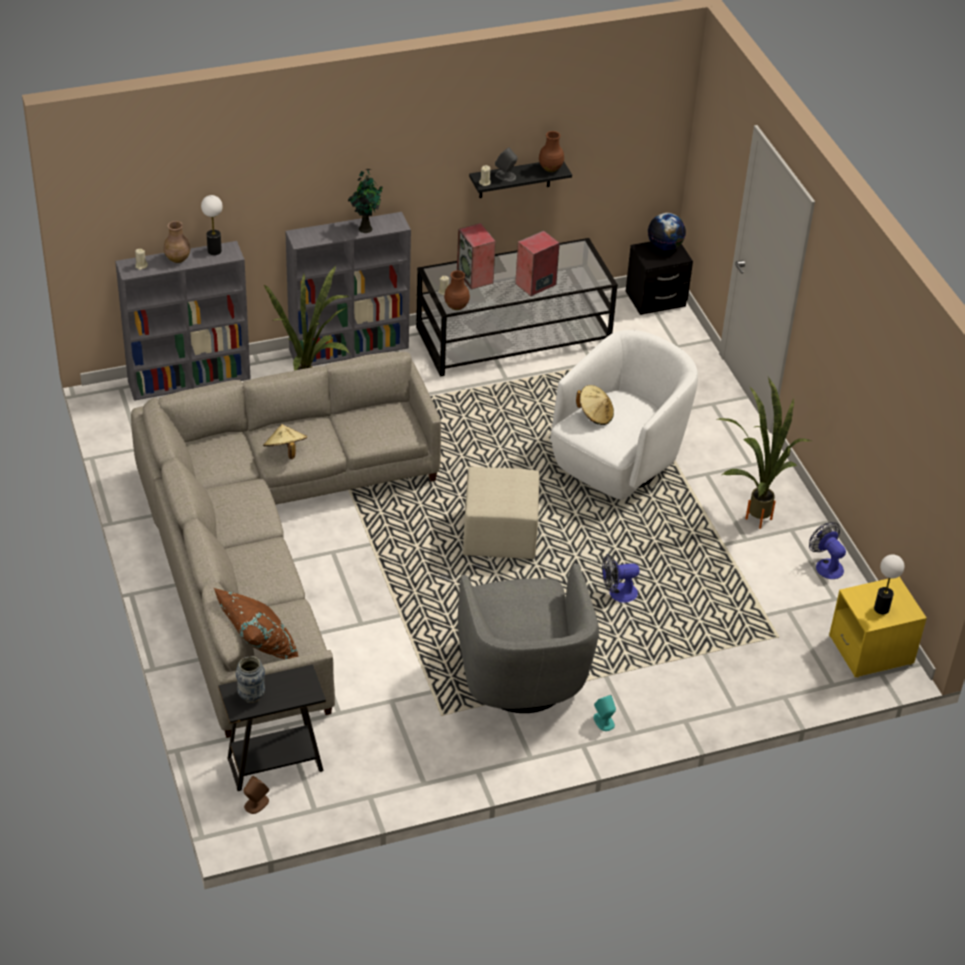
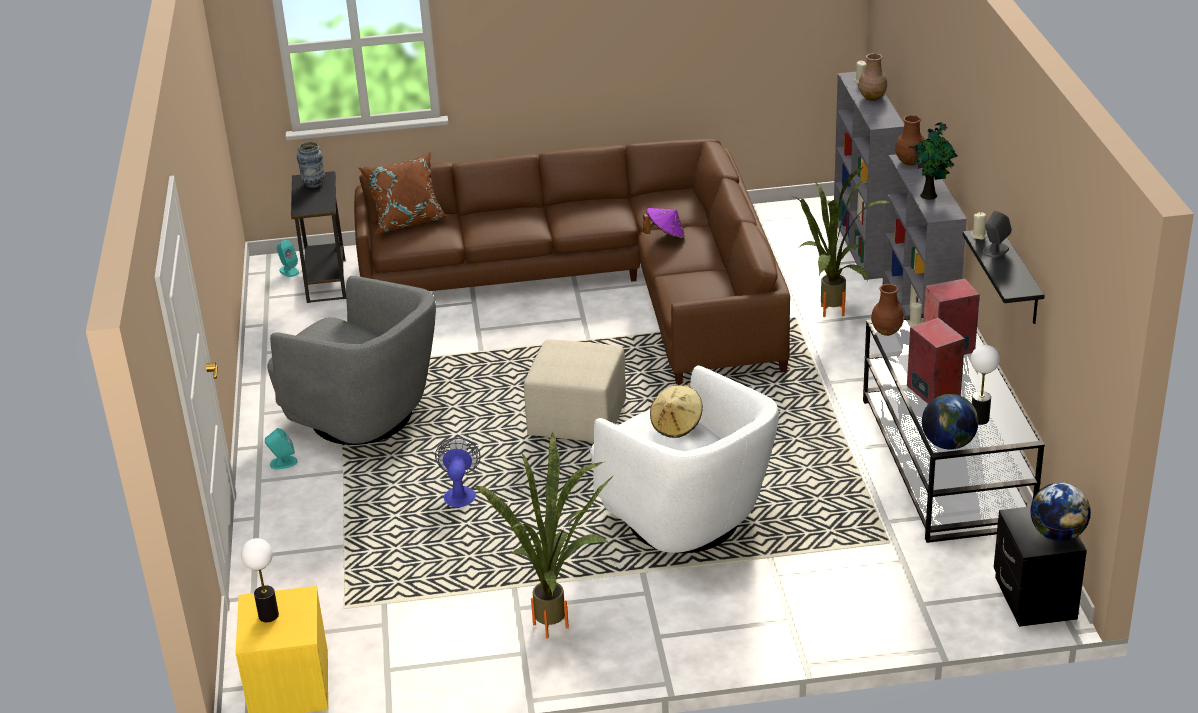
camera: 105 degrees right, 10 degrees down
grey sofa [131,352,441,738] -> brown sofa [354,139,790,384]
table lamp [201,195,223,255] -> table lamp moved to [971,345,999,425]
brown speaker [243,776,269,814] -> turquoise speaker [277,240,299,277]
beige hat [263,424,307,459] -> purple hat [643,208,685,239]
grey armchair [458,564,599,713] -> grey armchair turned 150 degrees counterclockwise [267,276,436,445]
brown vase [539,131,564,172] -> brown vase moved to [895,115,925,165]
fan [809,522,846,579] -> none
none -> globe [922,394,979,450]

